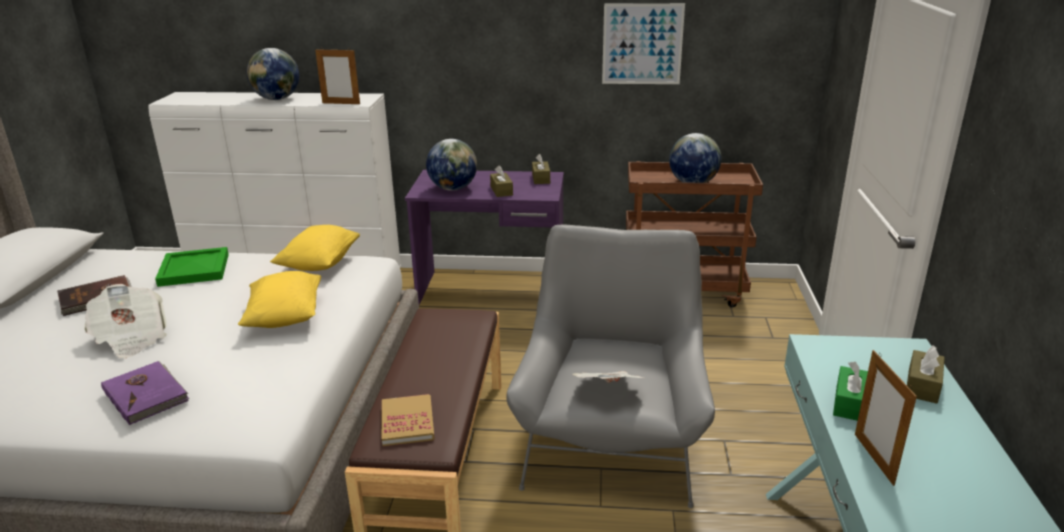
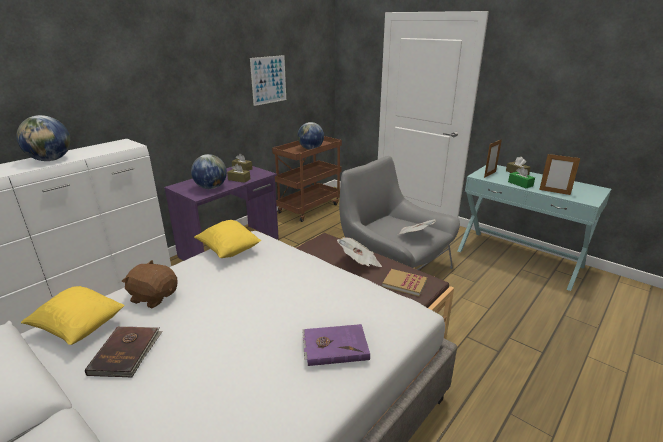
camera: 55 degrees left, 0 degrees up
newspaper [84,284,167,358] -> newspaper moved to [337,237,382,267]
green tray [155,247,229,287] -> brown plush toy [122,260,178,308]
yellow pillow [238,271,321,328] -> yellow pillow moved to [21,286,125,345]
picture frame [315,48,360,104] -> picture frame moved to [484,139,502,178]

